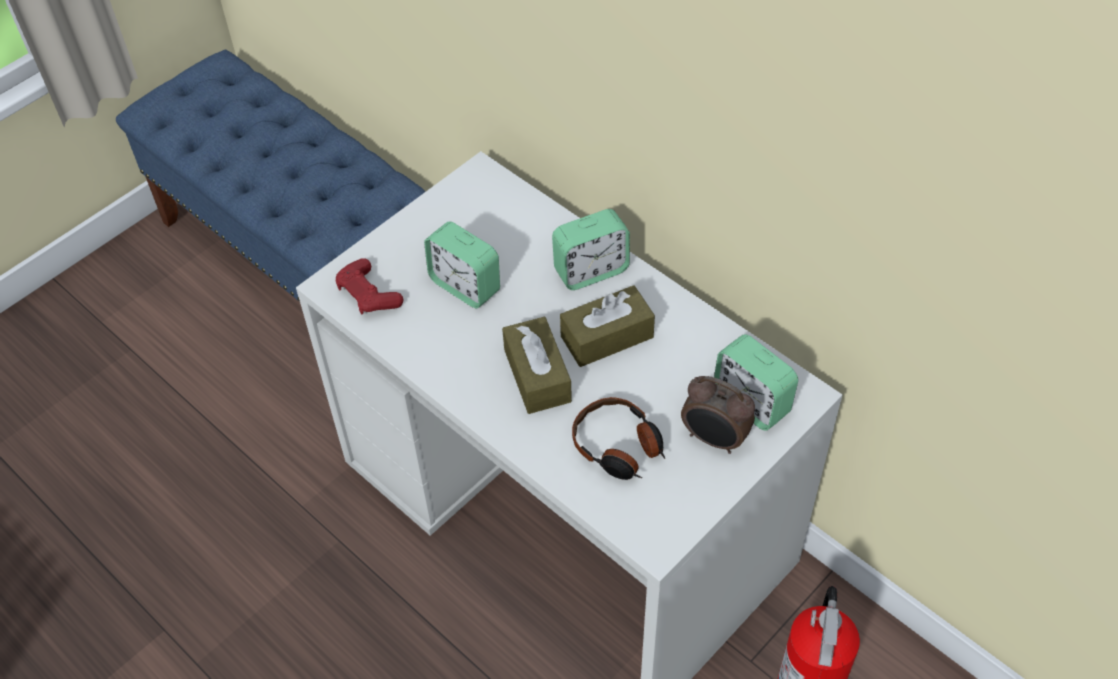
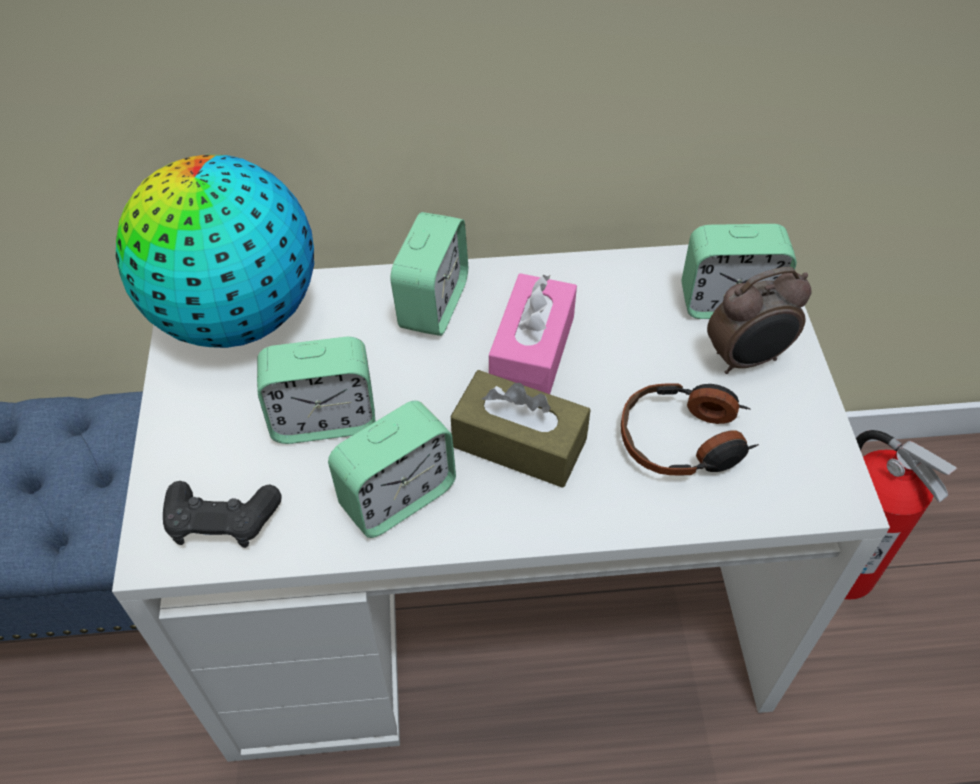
camera: 50 degrees left, 0 degrees up
red game controller [335,258,403,314] -> black game controller [163,481,282,548]
brown tissue box [560,285,655,367] -> pink tissue box [489,273,577,394]
none -> globe [116,154,314,348]
none -> alarm clock [328,401,456,538]

